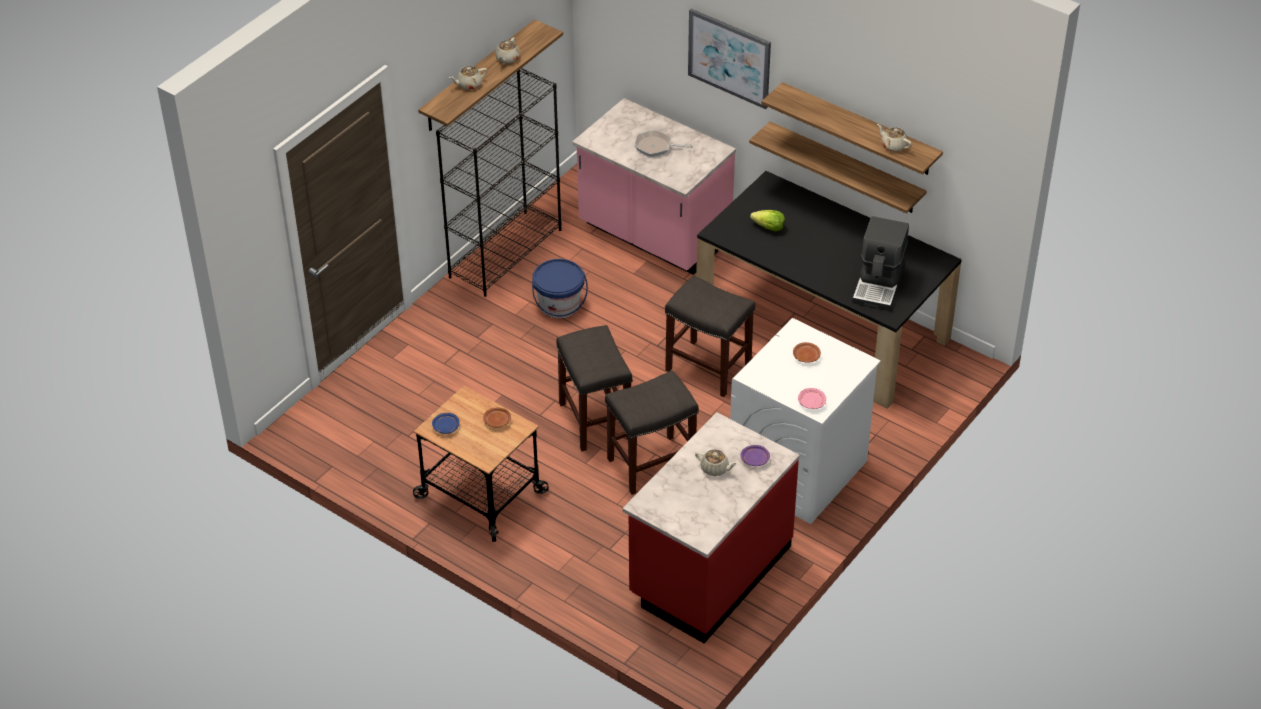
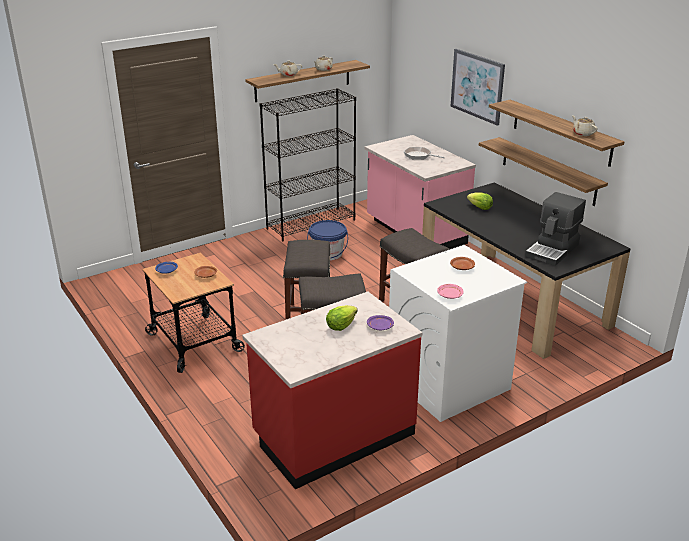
camera: 20 degrees right, 15 degrees down
beige teapot [695,449,737,476] -> lettuce [326,305,358,331]

